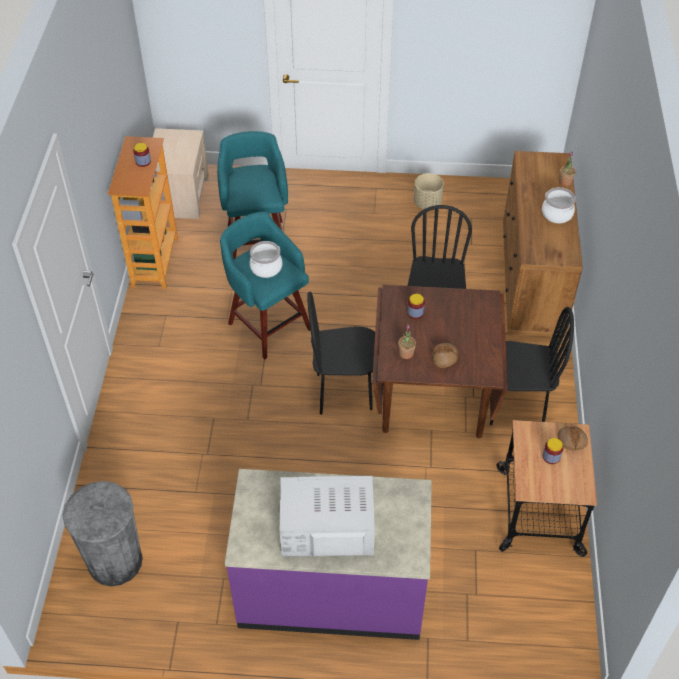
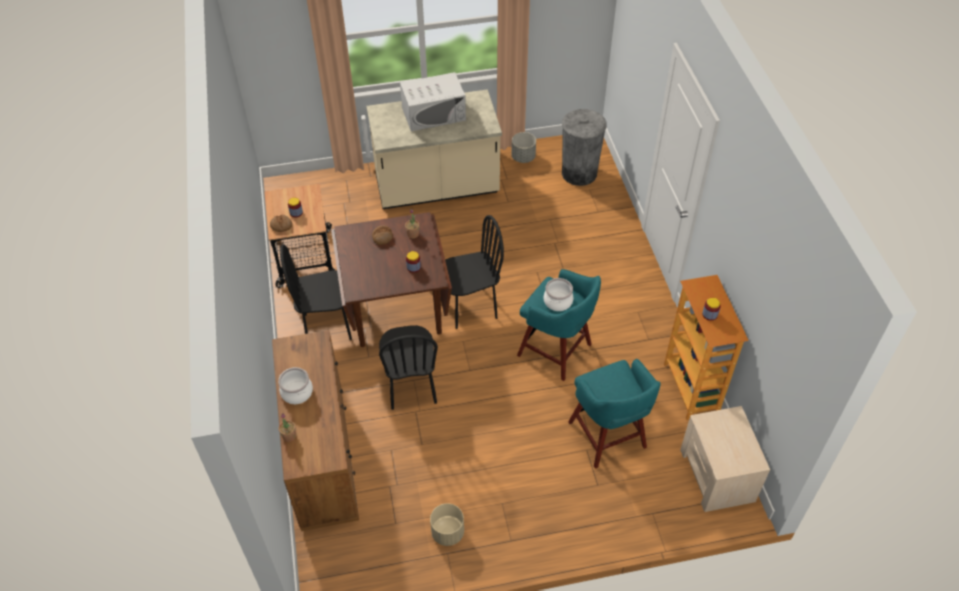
camera: 165 degrees right, 0 degrees up
purple counter [225,469,432,640] -> beige counter [366,89,502,209]
none -> grey planter [511,132,536,163]

